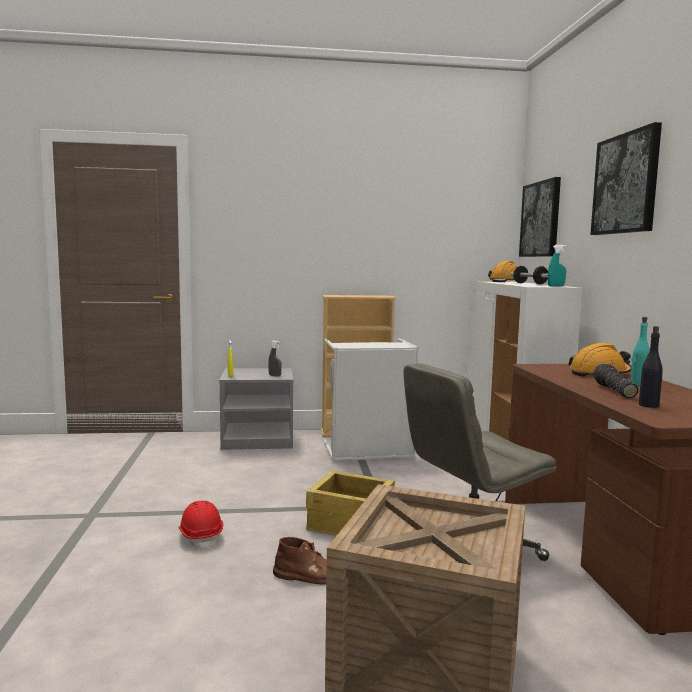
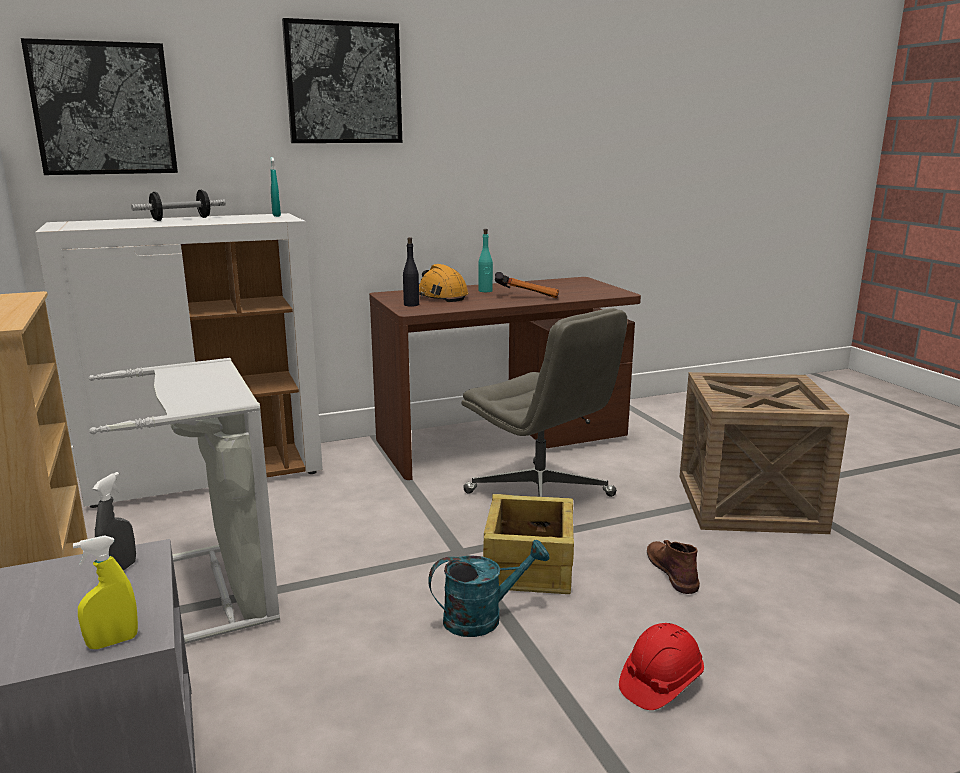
camera: 105 degrees left, 10 degrees up
orange hard hat [488,261,517,282] -> none
flashlight [593,364,638,398] -> hammer [495,272,559,298]
black bottle [639,326,663,408] -> black bottle moved to [403,237,419,307]
none -> turquoise watering can [428,540,550,637]

